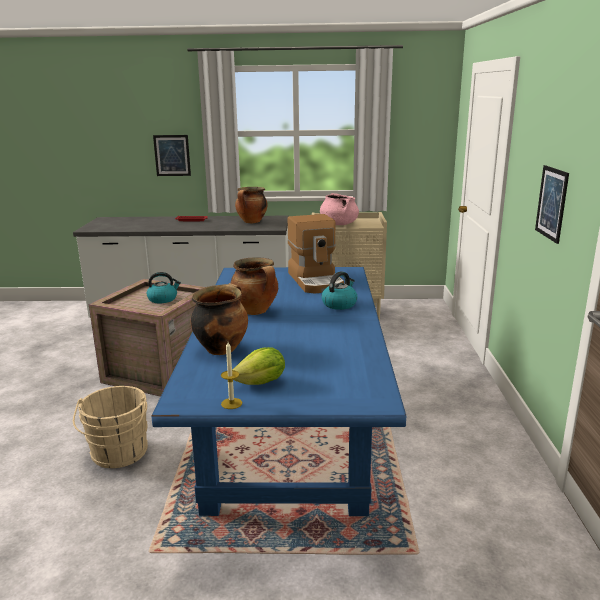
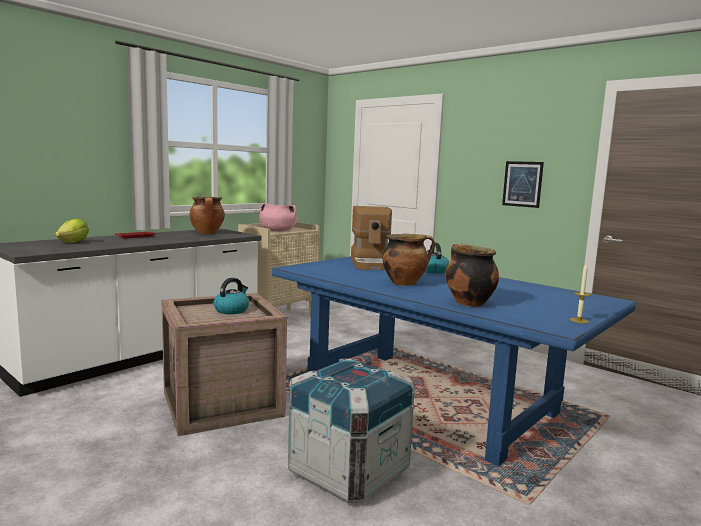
camera: 50 degrees left, 10 degrees down
beige bucket [73,386,148,468] -> crate [288,359,415,503]
picture [153,135,191,176] -> none
lettuce [232,347,285,385] -> lettuce moved to [55,219,89,243]
coffee machine [287,214,344,294] -> coffee machine turned 60 degrees clockwise [351,206,392,270]

